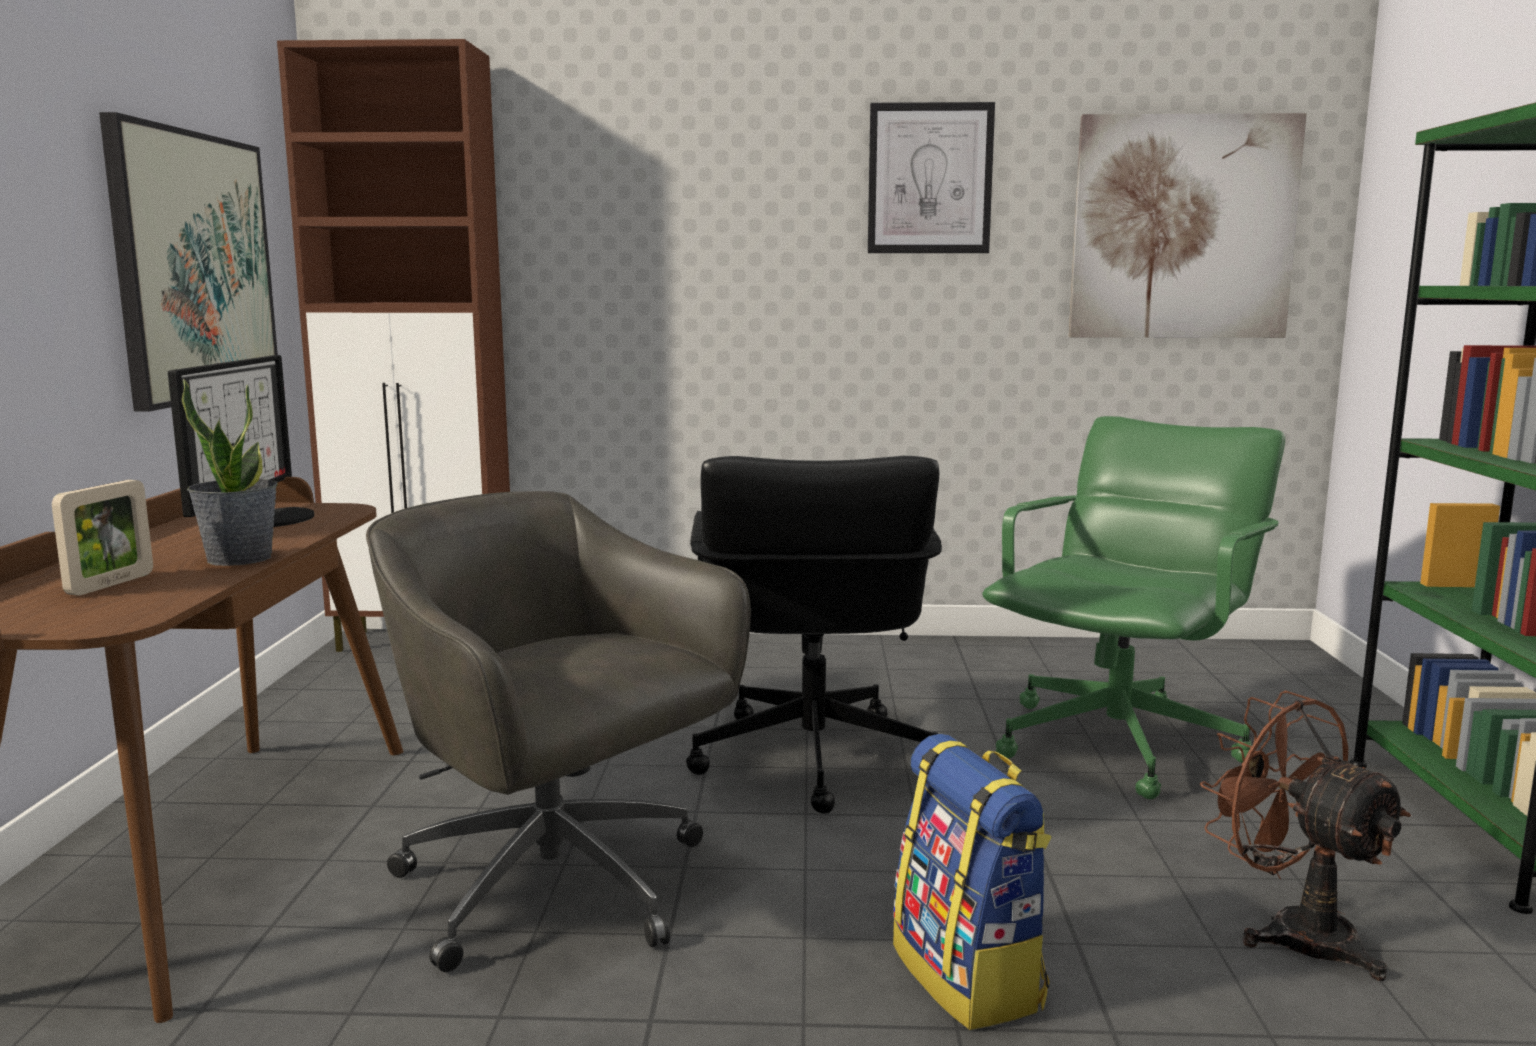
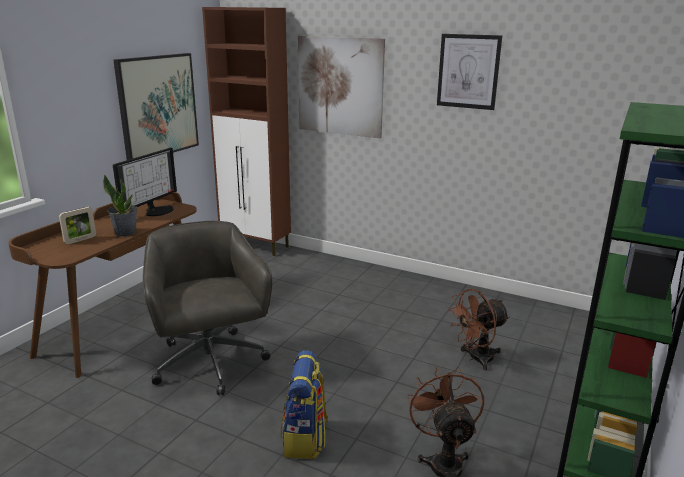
camera: 25 degrees right, 10 degrees up
black office chair [686,456,942,814] -> none
green office chair [982,416,1285,799] -> brown fan [448,289,510,370]
picture [1069,113,1307,338] -> picture moved to [298,36,385,138]

